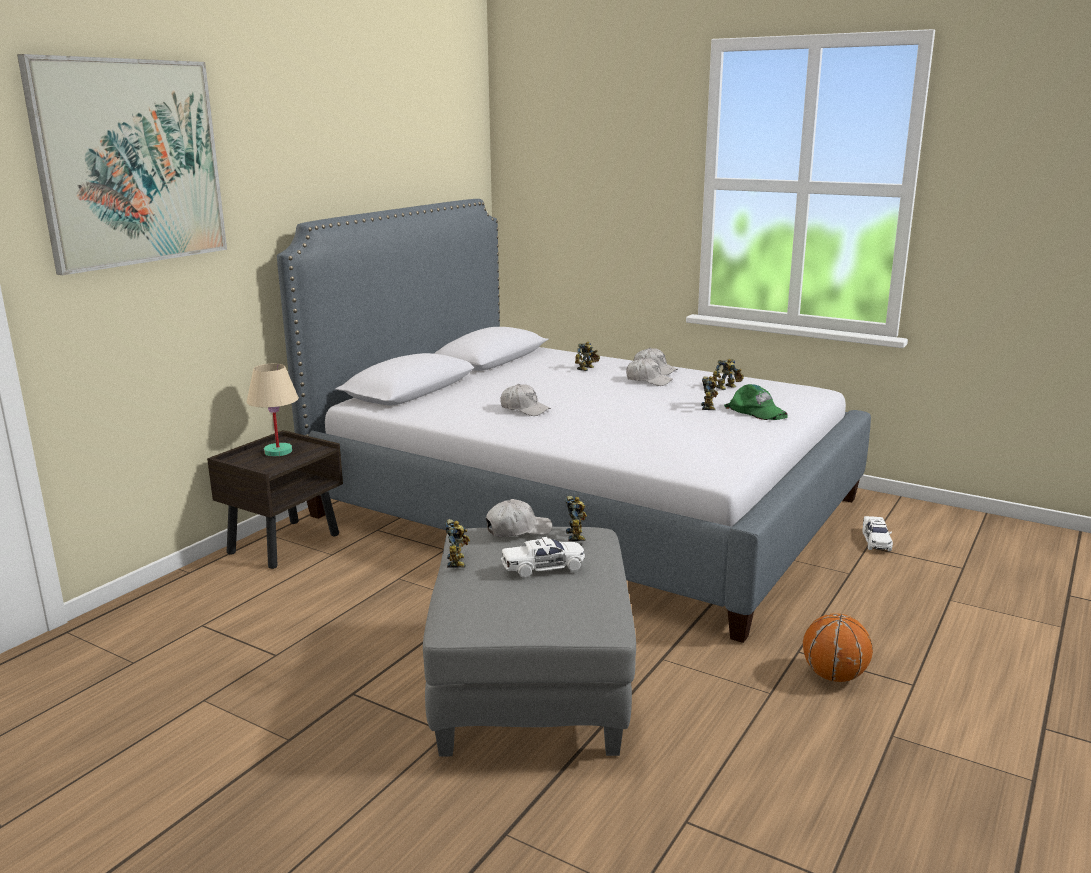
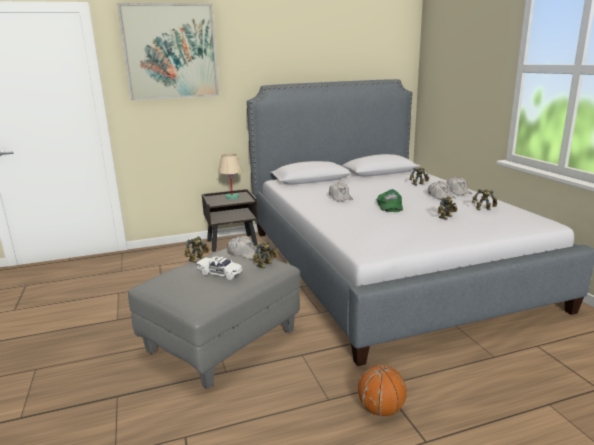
camera: 40 degrees right, 0 degrees up
green cap [724,384,788,420] -> green cap moved to [376,189,403,212]
white toy car [862,516,893,551] -> none

